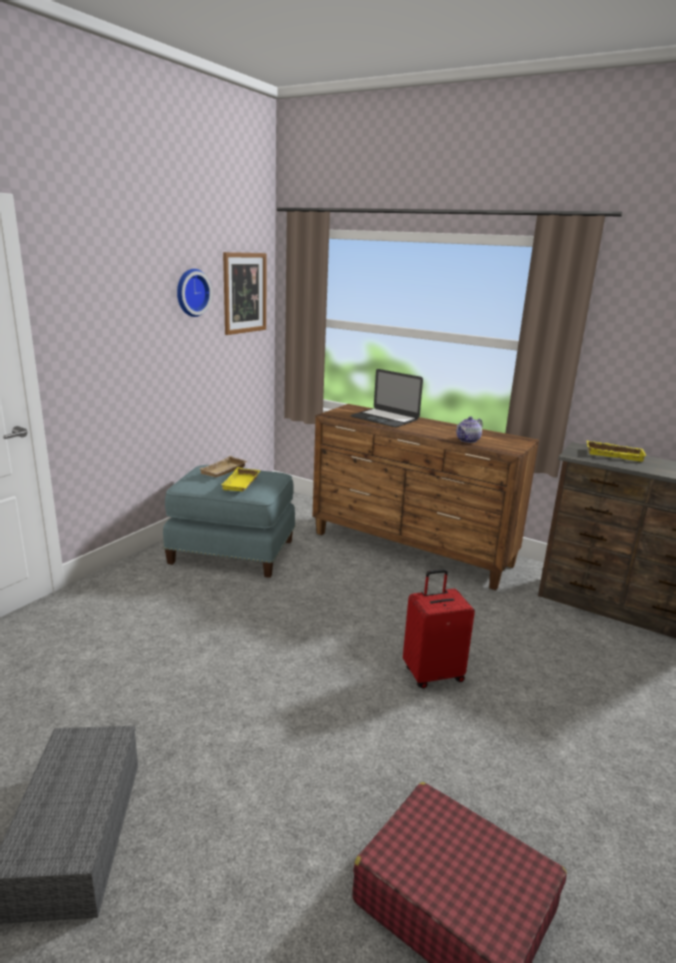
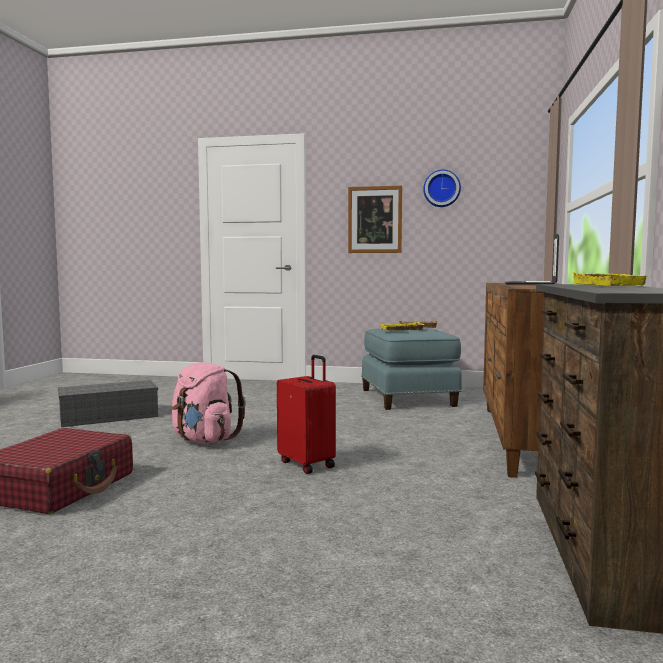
camera: 70 degrees right, 15 degrees down
picture [223,252,266,335] -> picture moved to [348,186,402,253]
teapot [456,416,483,443] -> none
none -> pink backpack [172,362,246,443]

